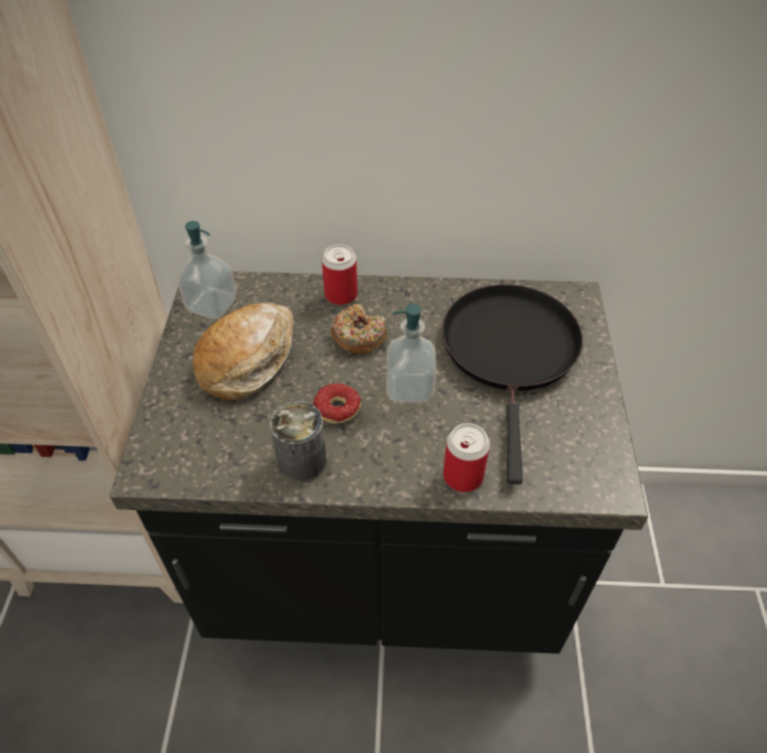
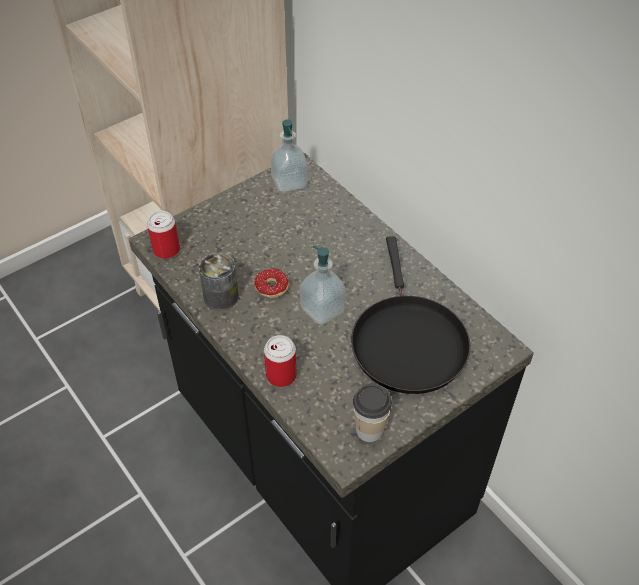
camera: 50 degrees right, 0 degrees up
bread [193,303,294,401] -> none
can [322,244,358,305] -> can moved to [147,211,180,259]
donut [331,304,387,354] -> none
black frying pan [442,284,583,484] -> black frying pan turned 120 degrees clockwise [351,236,470,394]
none -> cup [353,384,392,442]

